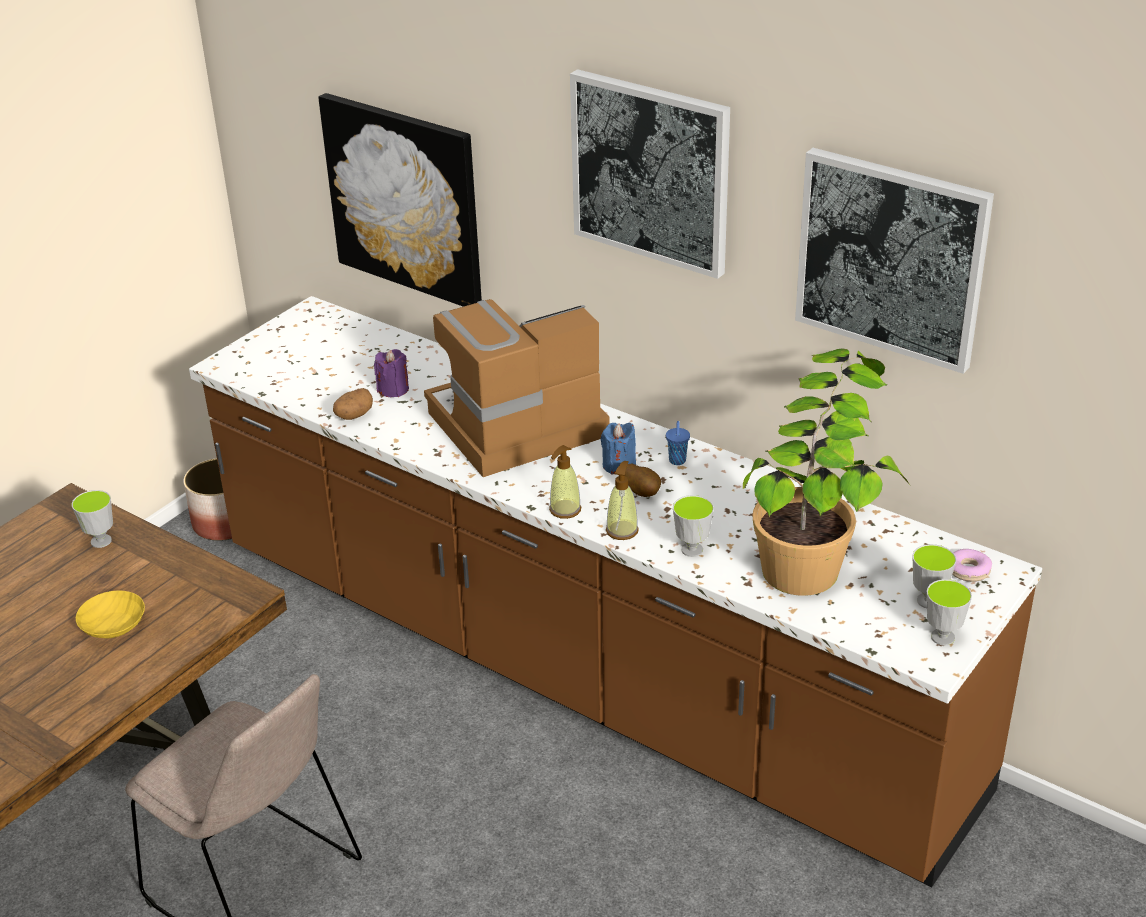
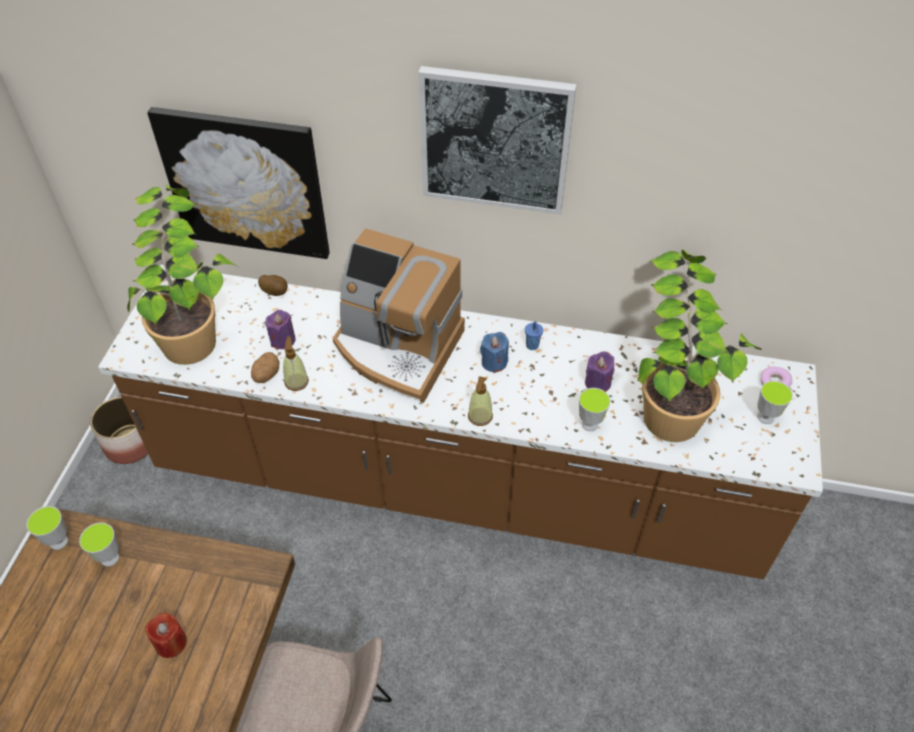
camera: 25 degrees left, 15 degrees up
yellow bowl [76,591,145,638] -> red candle [145,613,187,658]
coffee machine [424,299,609,477] -> coffee machine turned 105 degrees counterclockwise [333,228,465,403]
soap dispenser [606,461,639,540] -> soap dispenser moved to [283,336,309,391]
potato [625,463,661,497] -> potato moved to [258,275,288,296]
picture [795,148,994,374] -> none
cup [927,579,972,645] -> cup moved to [27,506,68,550]
none -> potted plant [127,185,239,365]
none -> purple candle [585,351,614,392]

